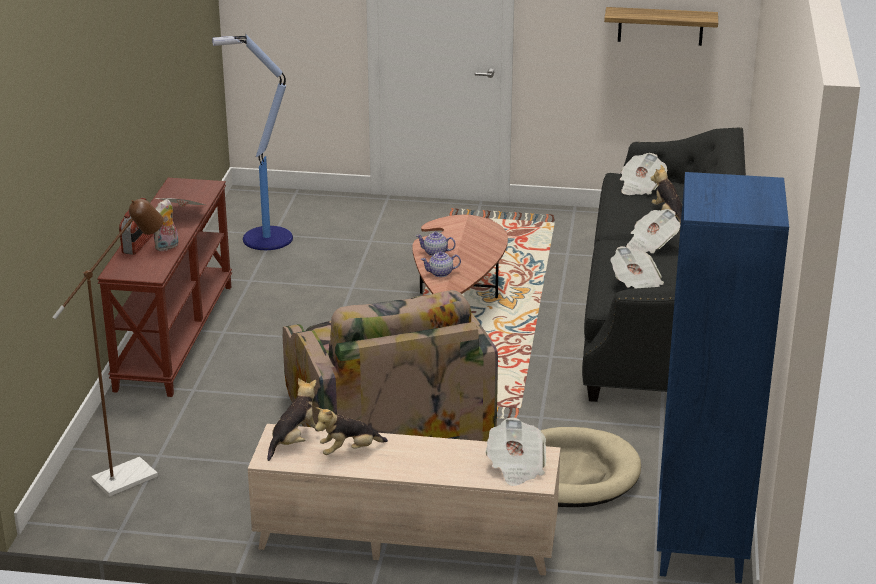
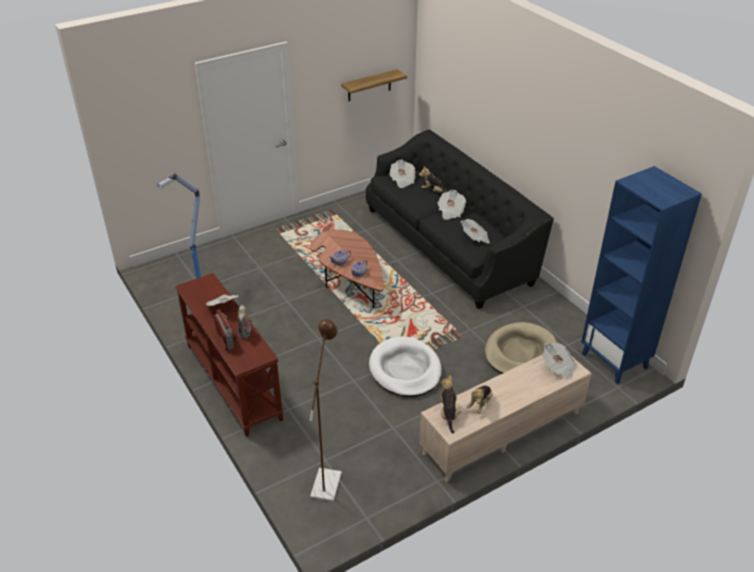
camera: 40 degrees left, 10 degrees up
armchair [283,290,498,441] -> white dog bed [369,336,442,397]

